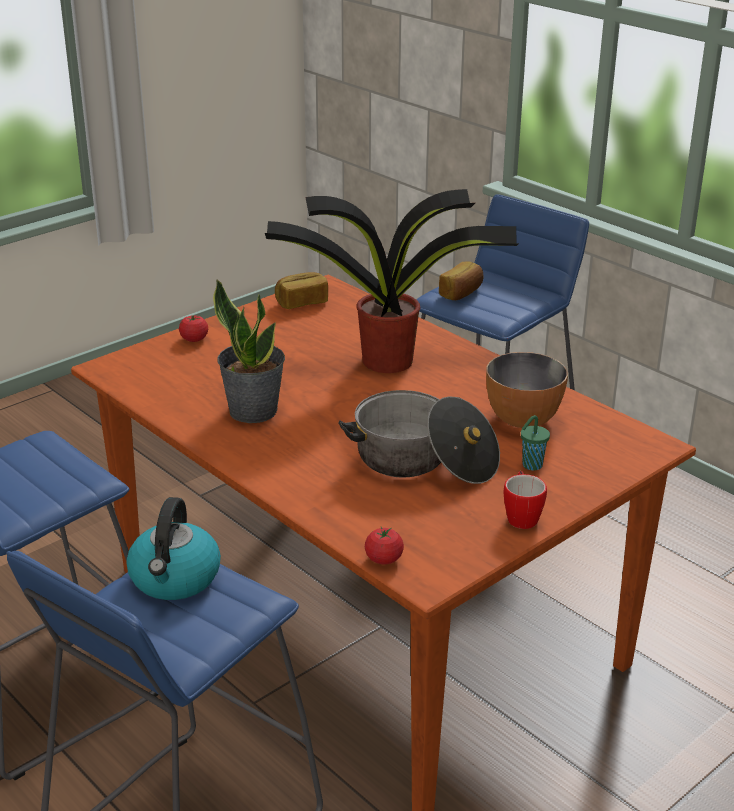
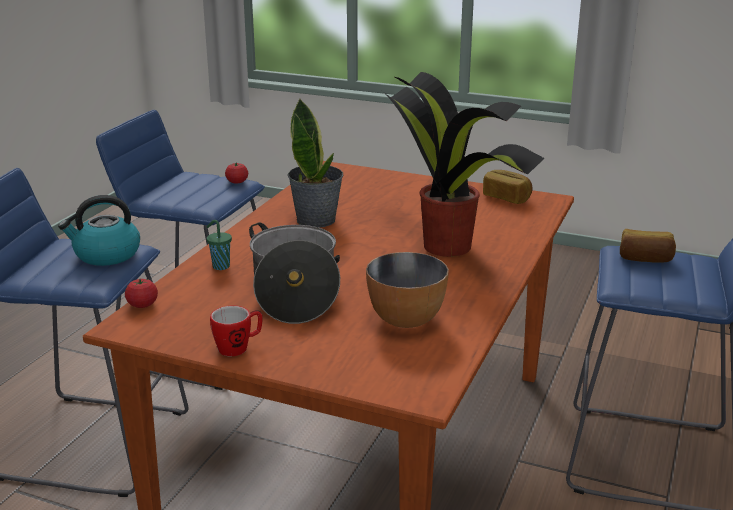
camera: 65 degrees right, 5 degrees down
tomato [179,315,208,342] -> tomato moved to [225,163,248,184]
green cup [521,415,550,471] -> green cup moved to [207,220,232,270]

